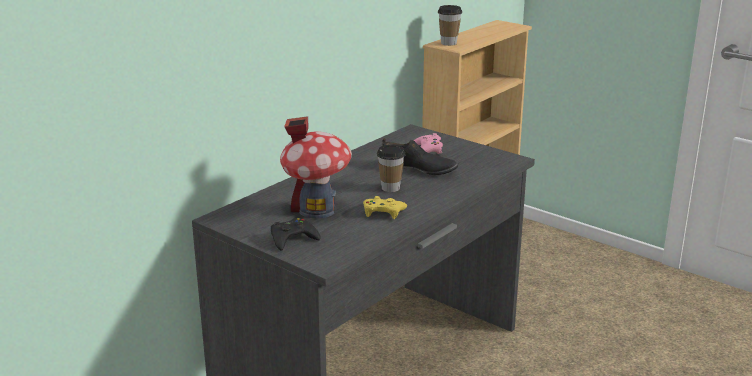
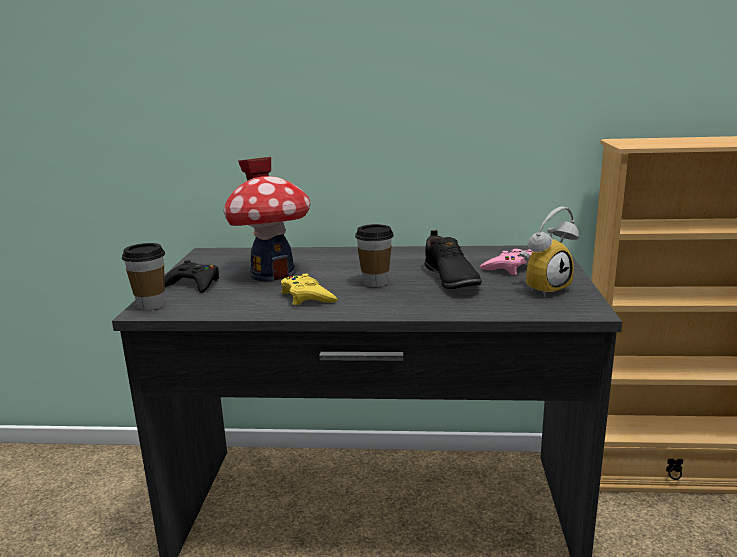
camera: 55 degrees right, 5 degrees down
cup [438,5,462,46] -> cup moved to [122,243,165,311]
none -> alarm clock [520,206,579,297]

